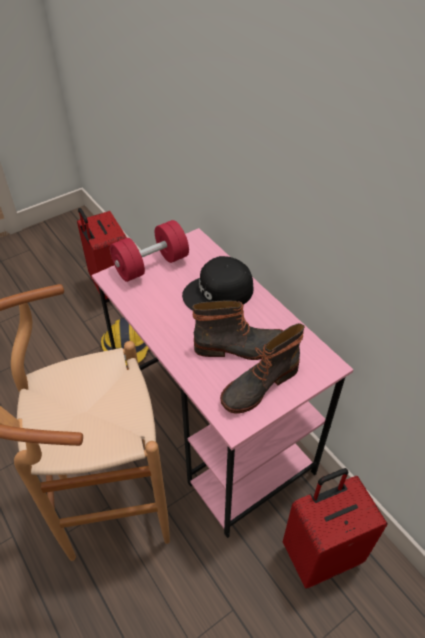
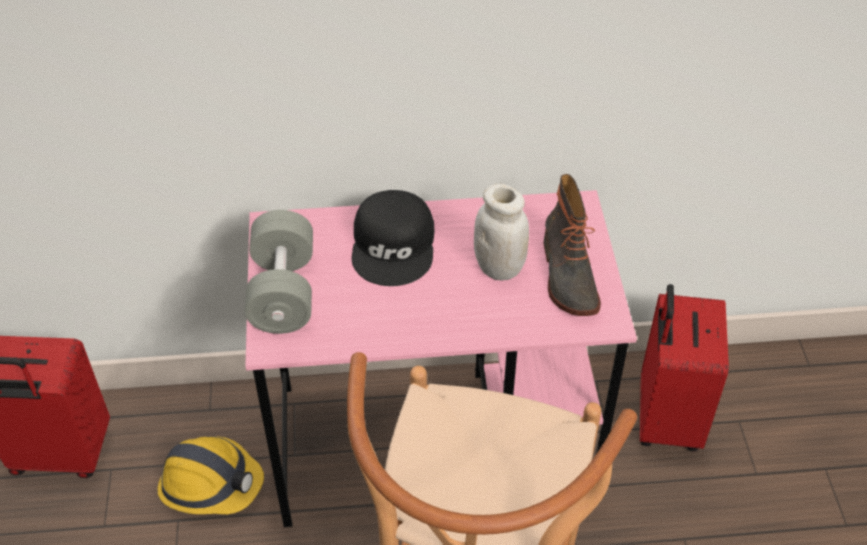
camera: 60 degrees left, 0 degrees up
red dumbbell [110,220,189,282] -> grey dumbbell [245,210,313,334]
boot [193,301,283,360] -> white jar [474,184,529,281]

